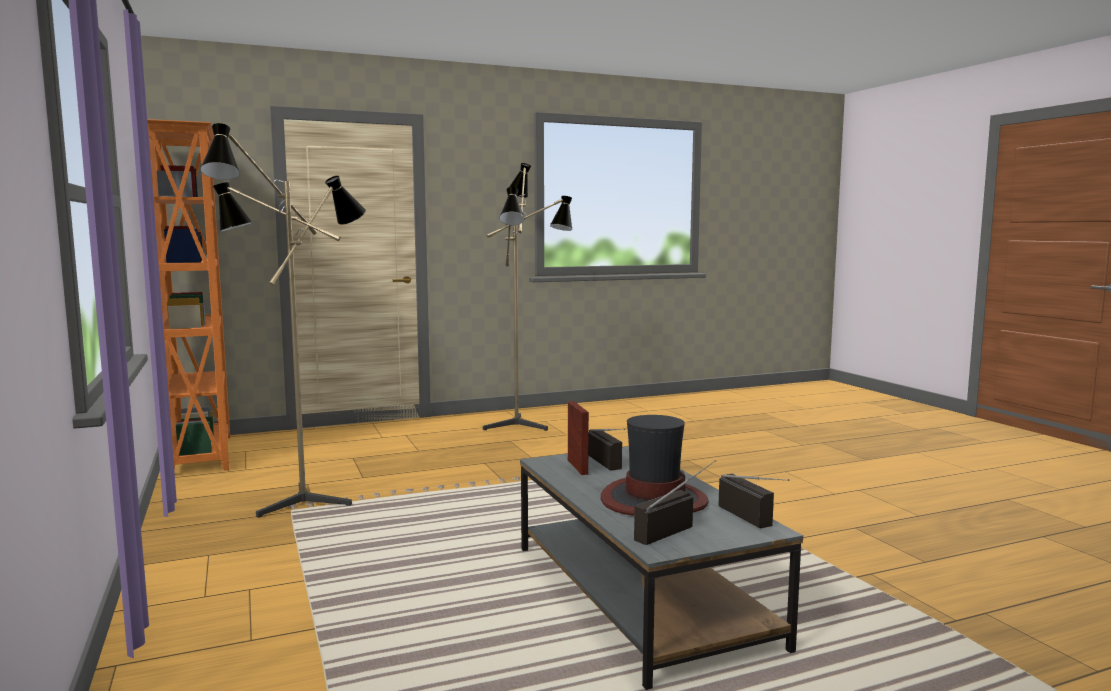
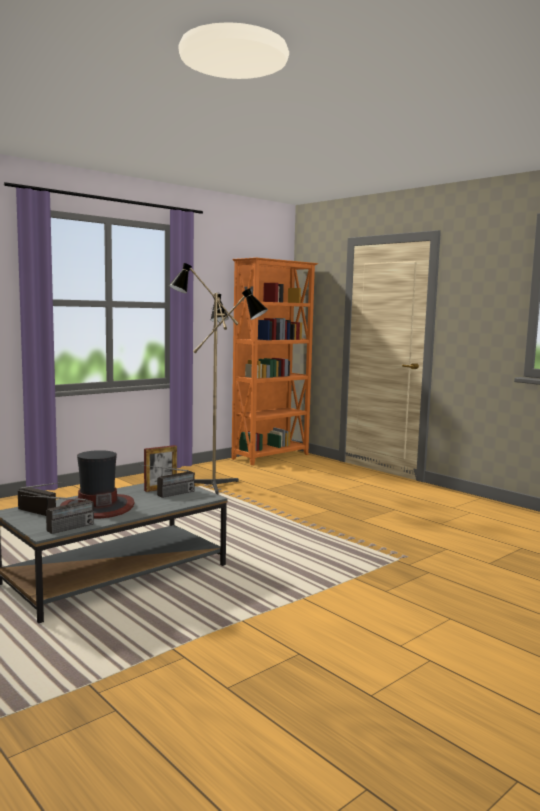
camera: 70 degrees right, 0 degrees up
floor lamp [483,163,572,431] -> none

